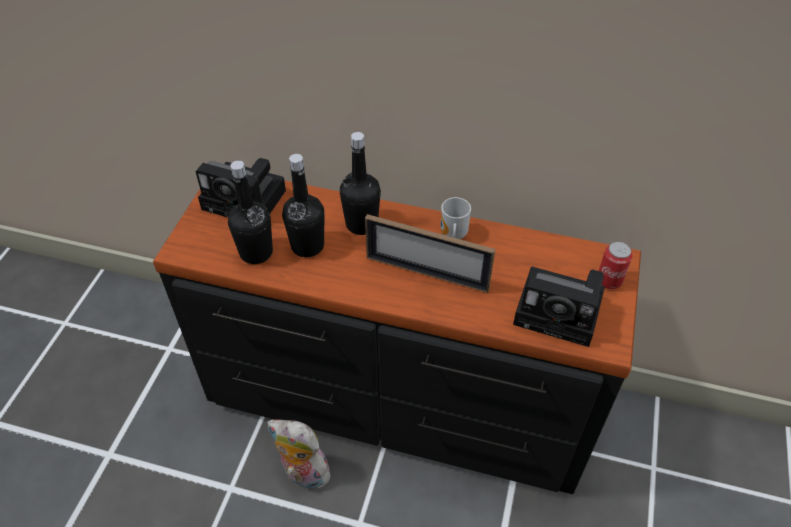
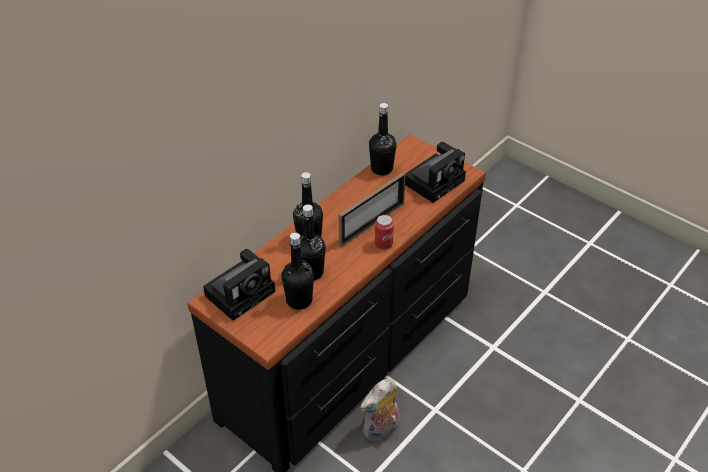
camera: 65 degrees left, 5 degrees down
mug [441,197,471,239] -> none
can [599,241,632,289] -> can moved to [375,215,394,249]
none -> black bottle [369,103,396,175]

